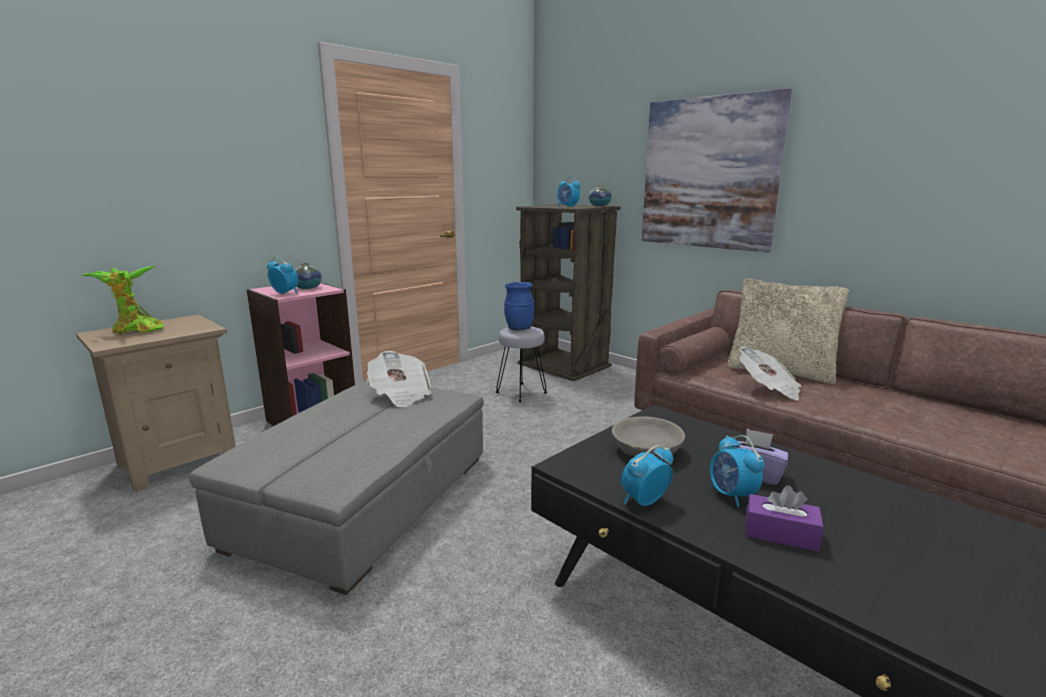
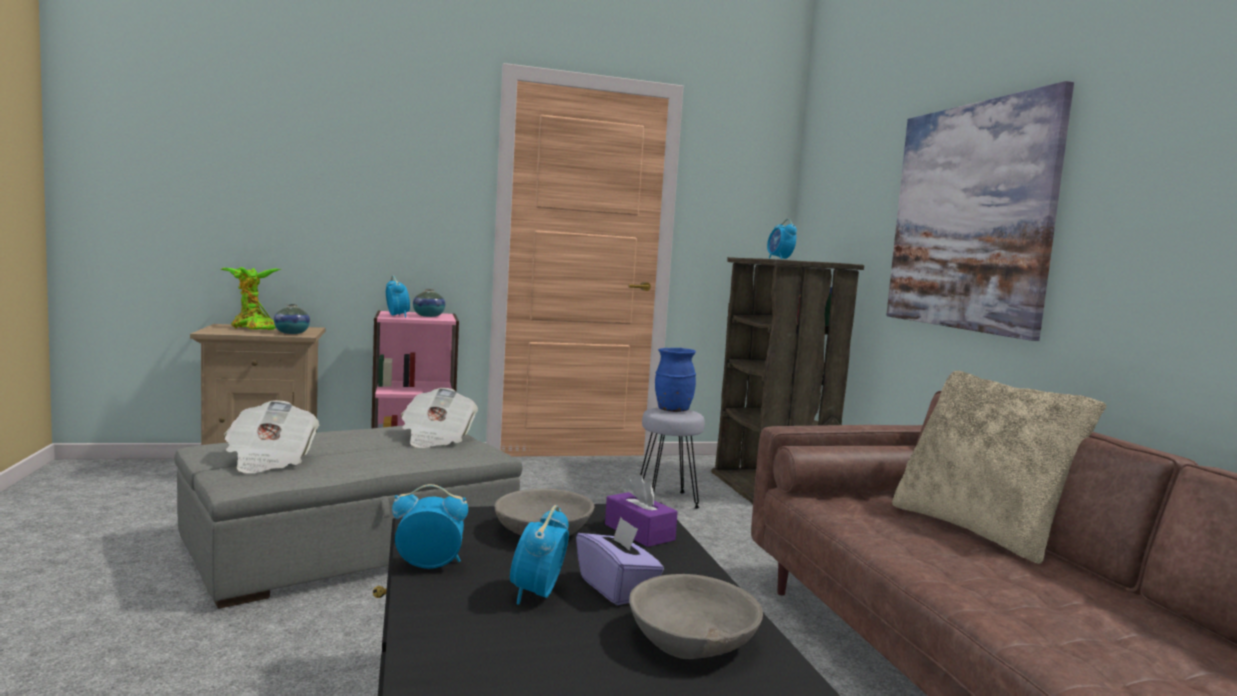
camera: 30 degrees right, 10 degrees down
vase [589,185,612,206] -> vase moved to [274,304,310,334]
newspaper [739,347,801,401] -> newspaper moved to [224,400,319,473]
purple tissue box [745,485,824,552] -> purple tissue box moved to [605,475,678,547]
none -> grey bowl [629,574,763,659]

